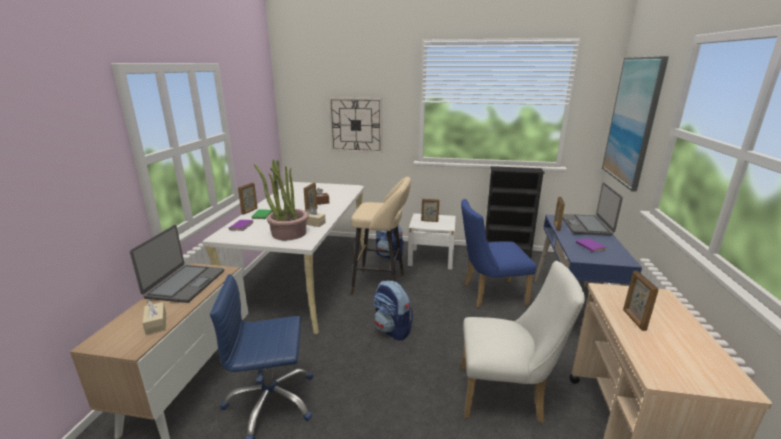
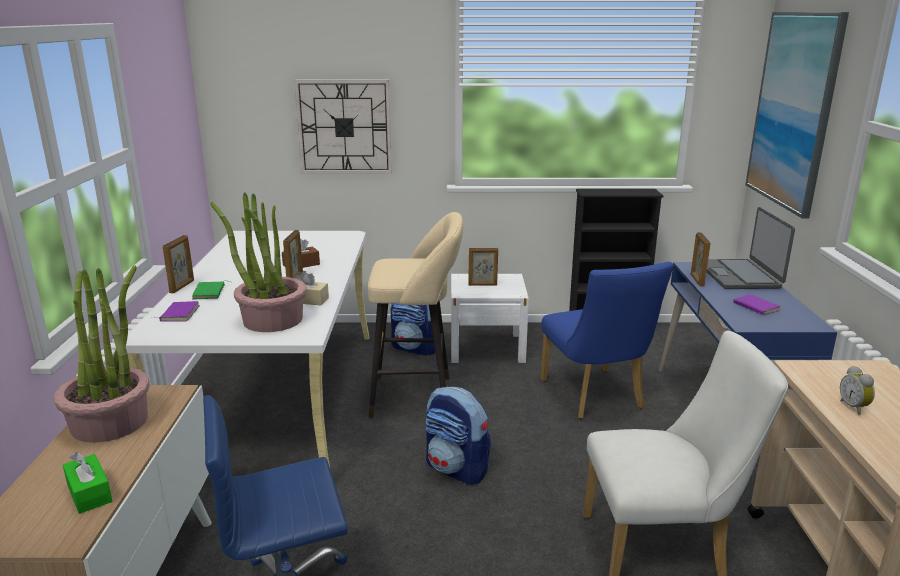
camera: 10 degrees left, 0 degrees up
laptop [130,225,224,303] -> potted plant [54,266,150,443]
beige tissue box [142,300,166,335] -> green tissue box [63,452,112,514]
blue chair [461,199,536,308] -> blue chair turned 90 degrees counterclockwise [541,262,673,419]
picture frame [623,271,659,331] -> alarm clock [840,366,875,415]

